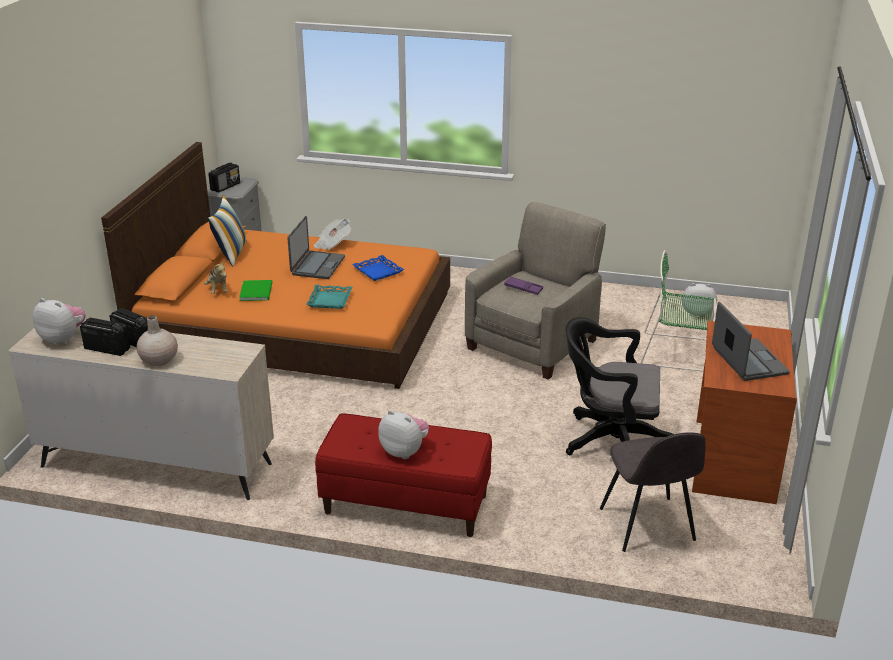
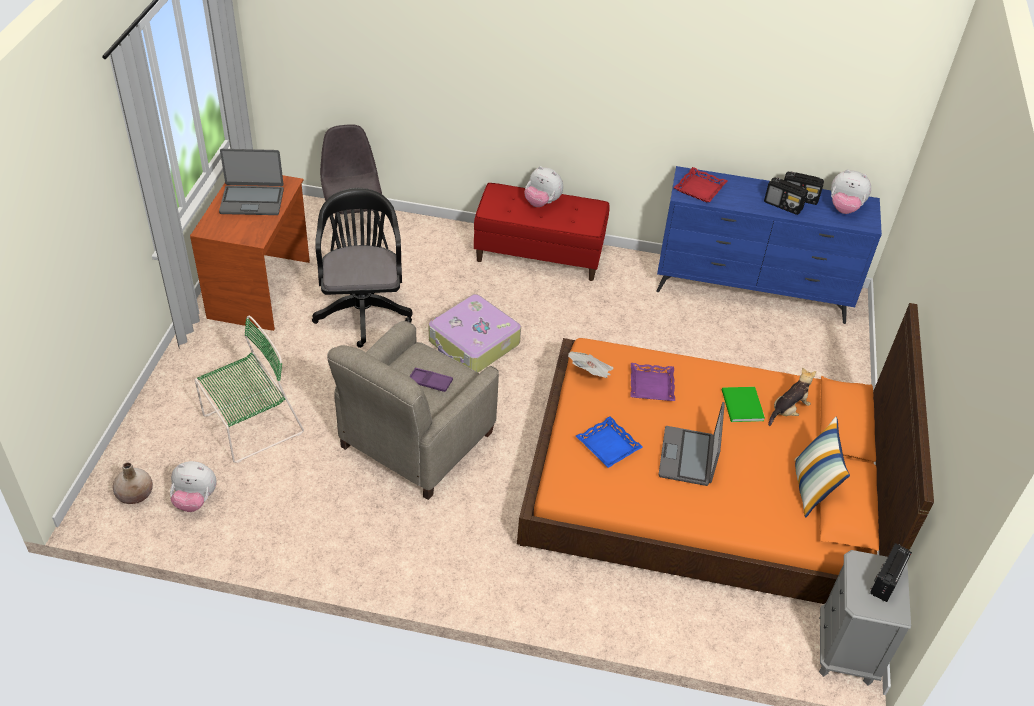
camera: 175 degrees right, 15 degrees up
beige dresser [8,325,274,500] -> blue dresser [656,166,882,324]
beige vase [136,315,178,366] -> beige vase moved to [113,462,153,504]
plush toy [204,260,228,294] -> plush toy turned 75 degrees clockwise [768,368,816,426]
turquoise tray [306,285,352,309] -> purple tray [631,363,675,401]
newspaper [314,219,351,250] -> newspaper moved to [568,352,614,378]
black office chair [566,317,674,455] -> black office chair turned 105 degrees counterclockwise [312,188,412,348]
green chair [641,250,716,372] -> green chair turned 45 degrees counterclockwise [194,316,304,463]
laptop [712,302,790,381] -> laptop turned 75 degrees counterclockwise [219,149,284,215]
none -> suitcase [429,294,521,373]
none -> red tray [674,167,727,202]

